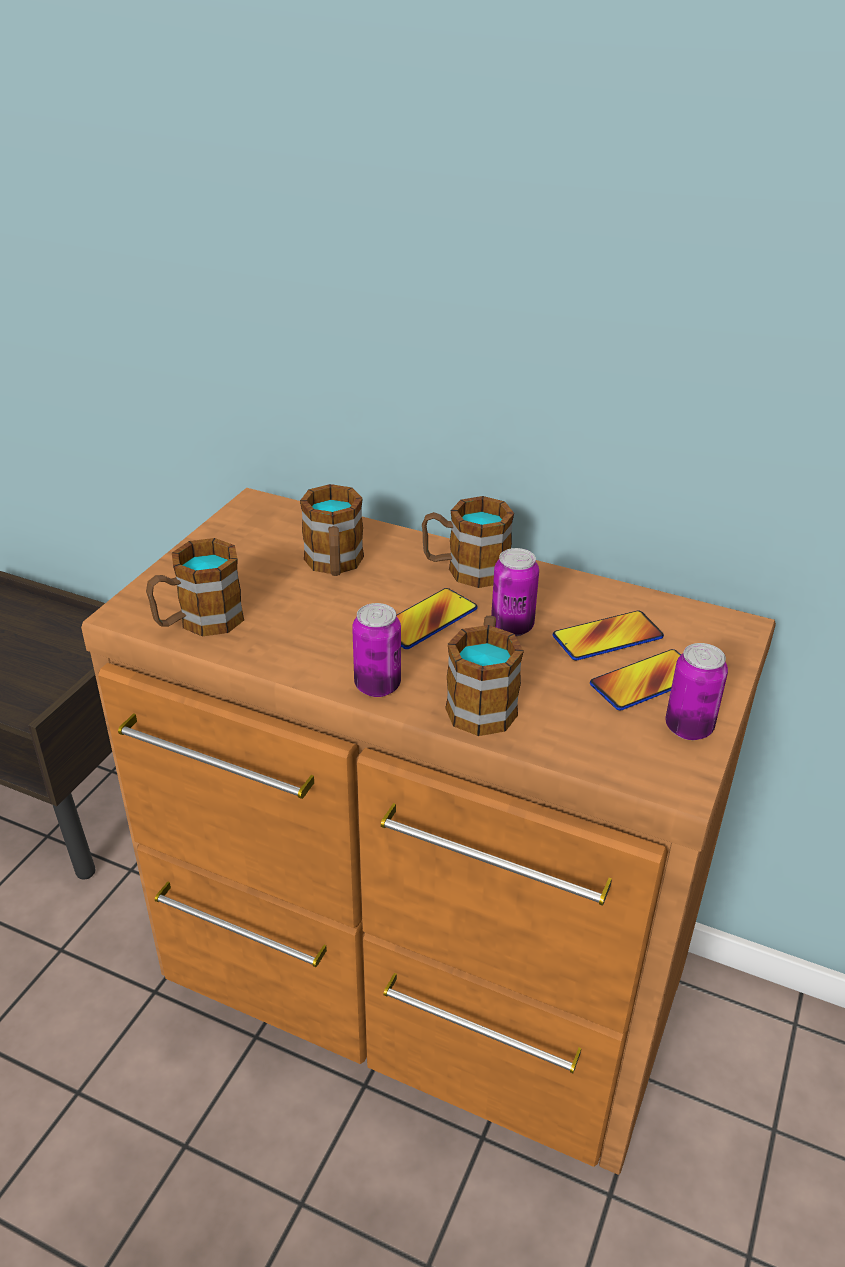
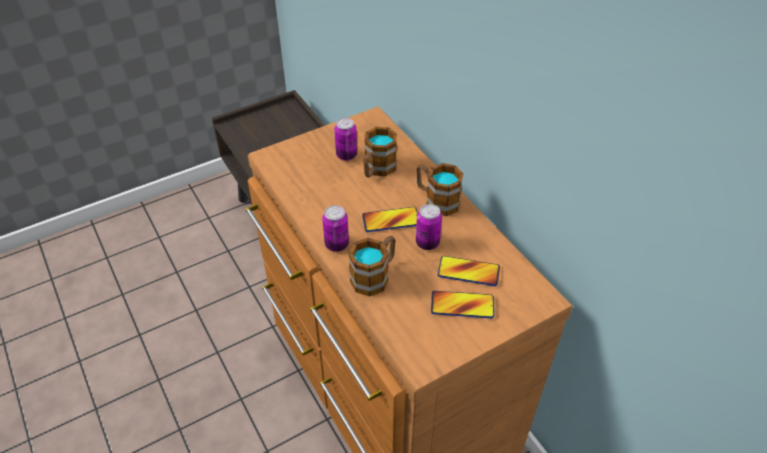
camera: 35 degrees right, 10 degrees up
mug [146,538,244,636] -> none
can [665,643,728,740] -> can moved to [334,118,357,161]

